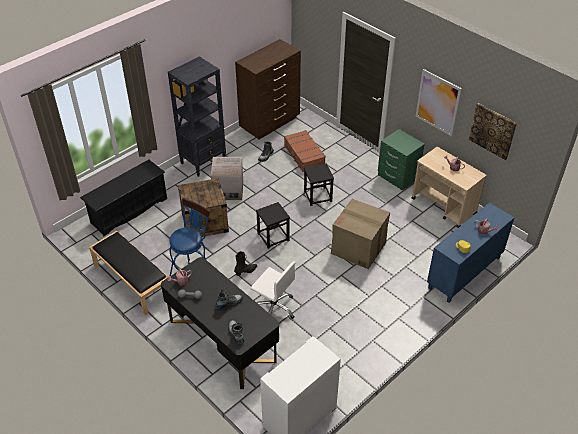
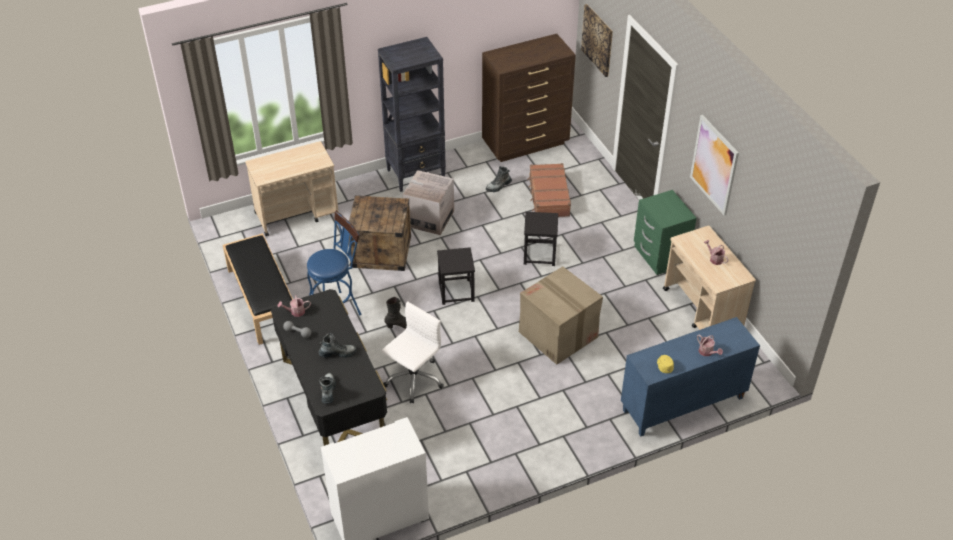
camera: 20 degrees right, 0 degrees up
black shoe rack [80,160,167,237] -> beige cart [245,141,339,236]
white office chair [250,261,296,319] -> white office chair turned 105 degrees counterclockwise [382,301,444,403]
picture [469,103,517,160] -> picture moved to [581,4,613,77]

